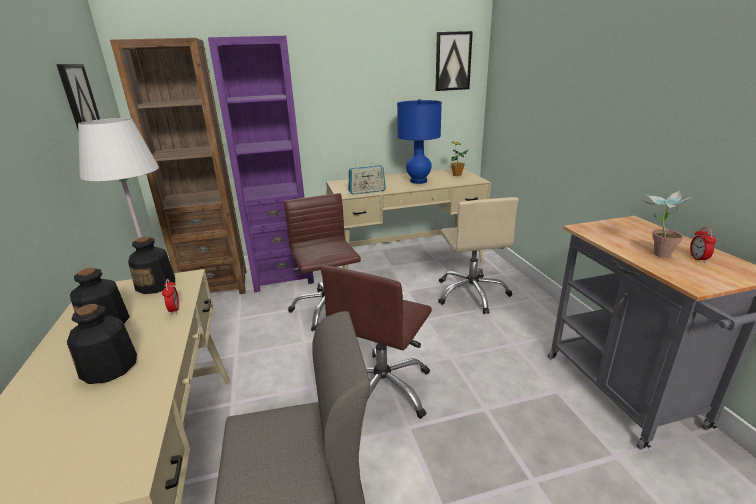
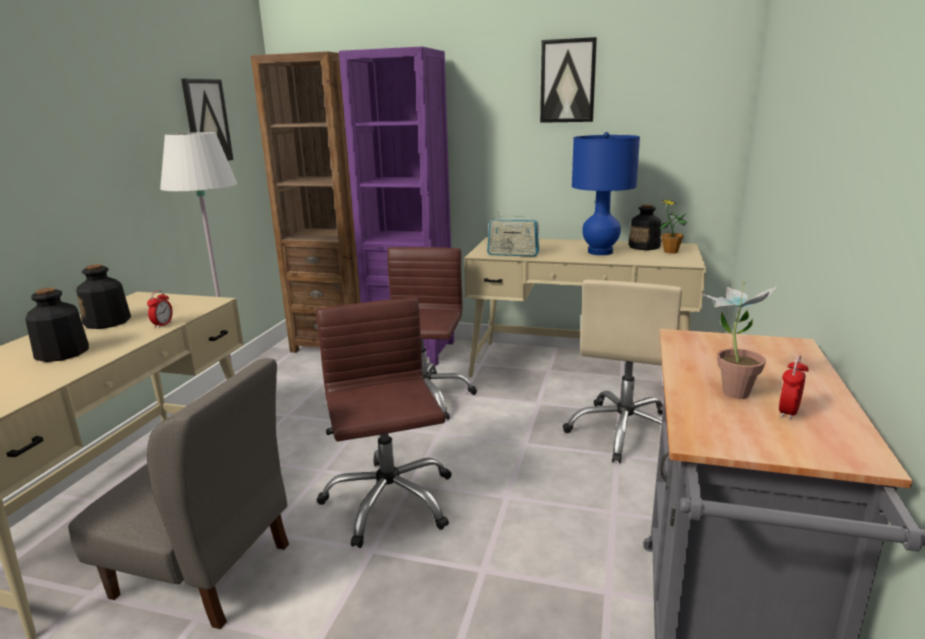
camera: 30 degrees right, 5 degrees down
bottle [128,236,175,294] -> bottle moved to [629,204,661,250]
brown office chair [320,265,432,419] -> brown office chair turned 105 degrees clockwise [316,297,452,548]
picture [435,31,473,91] -> picture moved to [540,37,597,123]

